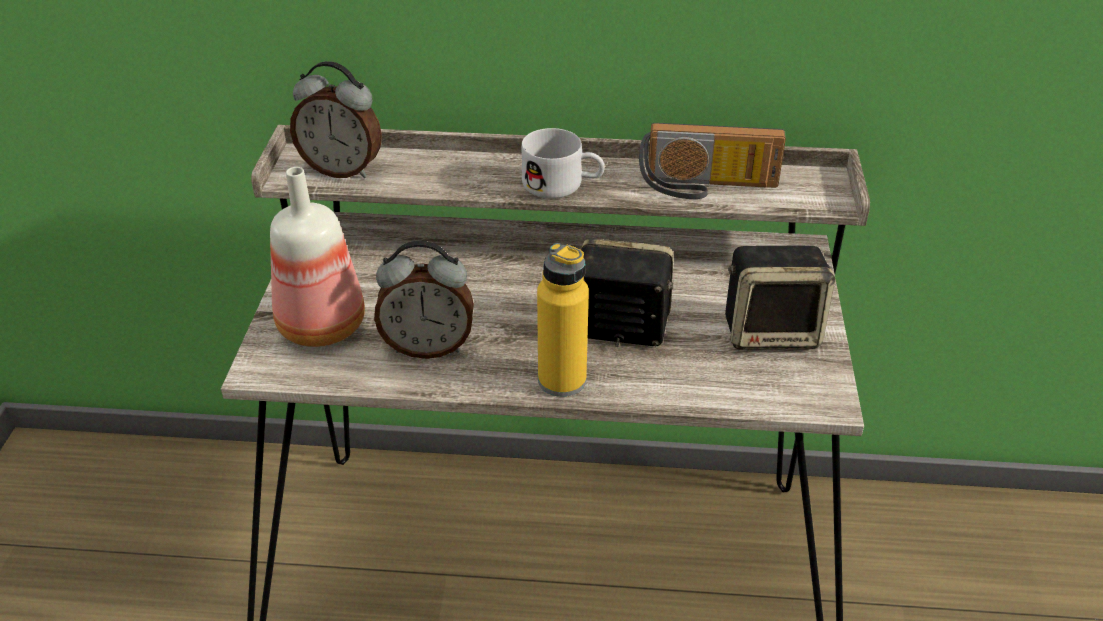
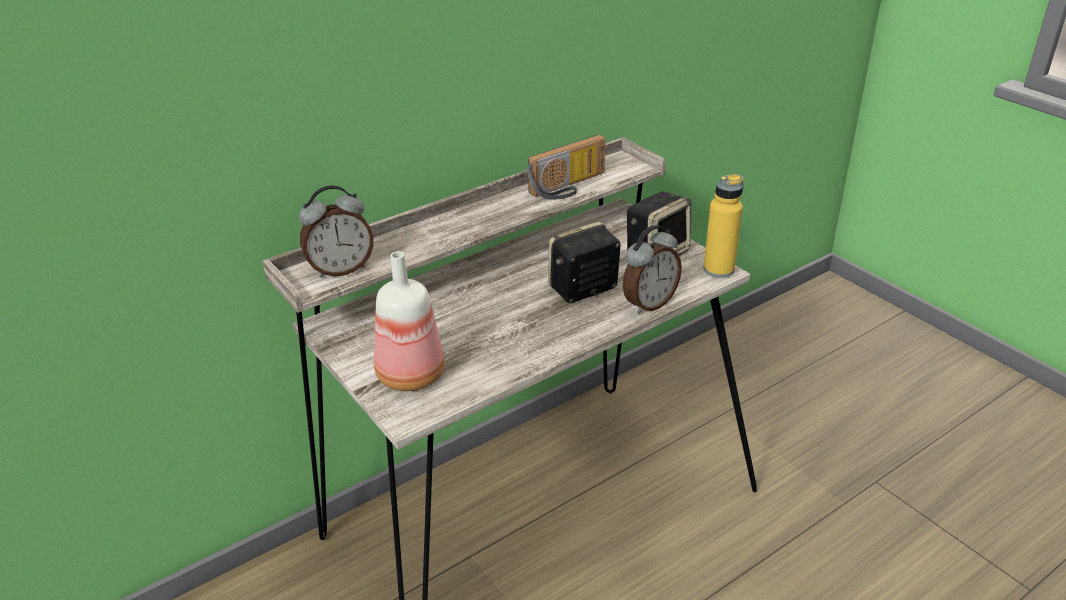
camera: 40 degrees left, 5 degrees down
alarm clock [374,240,474,359] -> alarm clock moved to [623,225,682,314]
white mug [521,128,605,199] -> none
yellow bottle [537,243,589,397] -> yellow bottle moved to [703,174,744,278]

